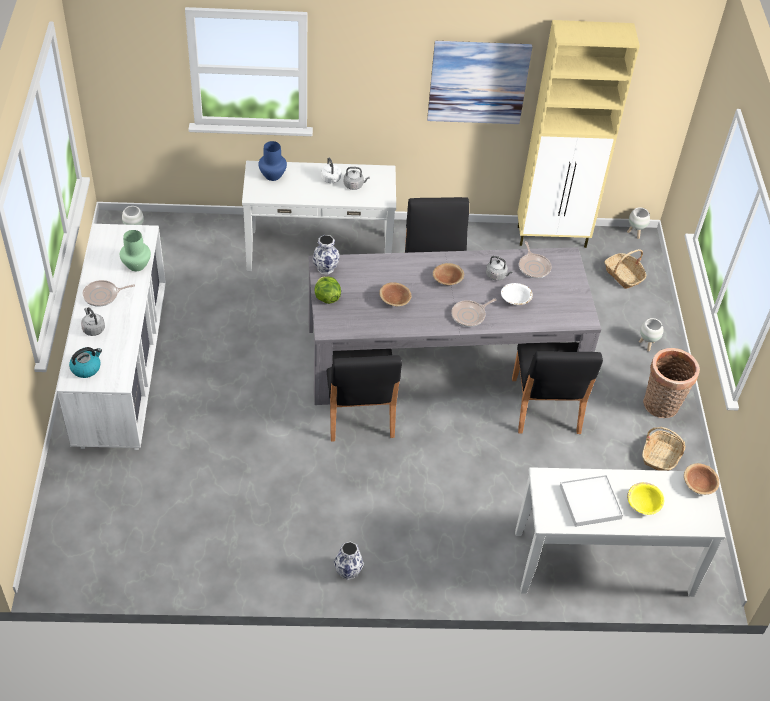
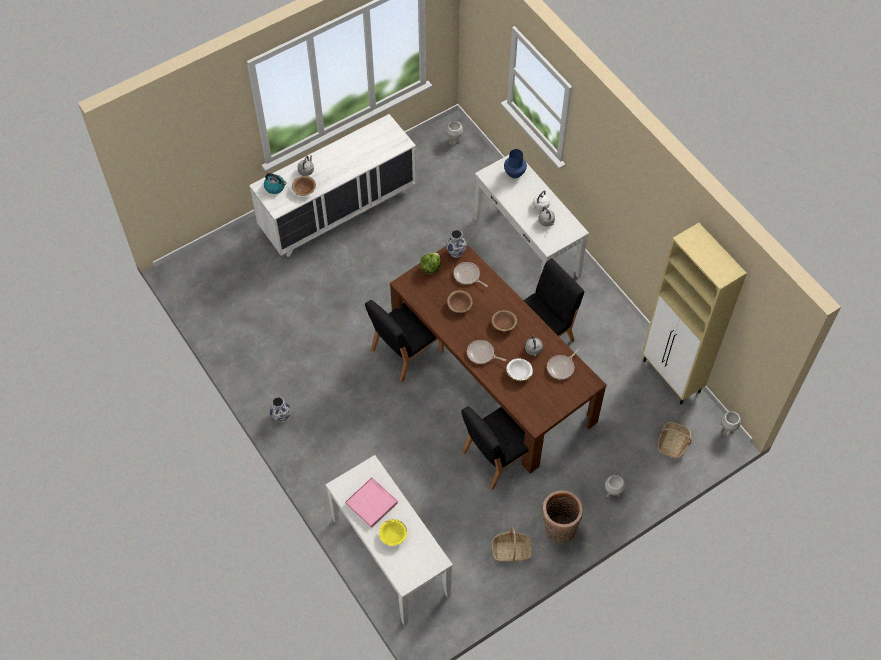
camera: 60 degrees right, 10 degrees up
frying pan [82,280,135,307] -> frying pan moved to [454,262,488,287]
green vase [120,230,151,271] -> none
grey dining table [308,247,601,405] -> brown dining table [390,244,607,474]
picture [427,41,532,124] -> none
white tray [560,475,623,527] -> pink tray [345,477,398,528]
brown bowl [684,463,719,495] -> brown bowl moved to [292,176,316,196]

